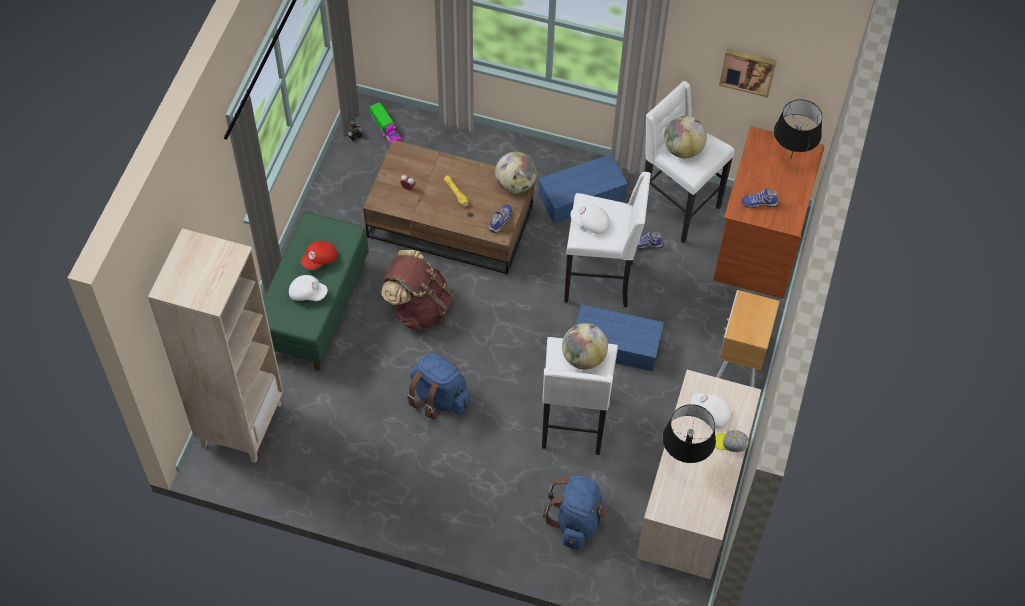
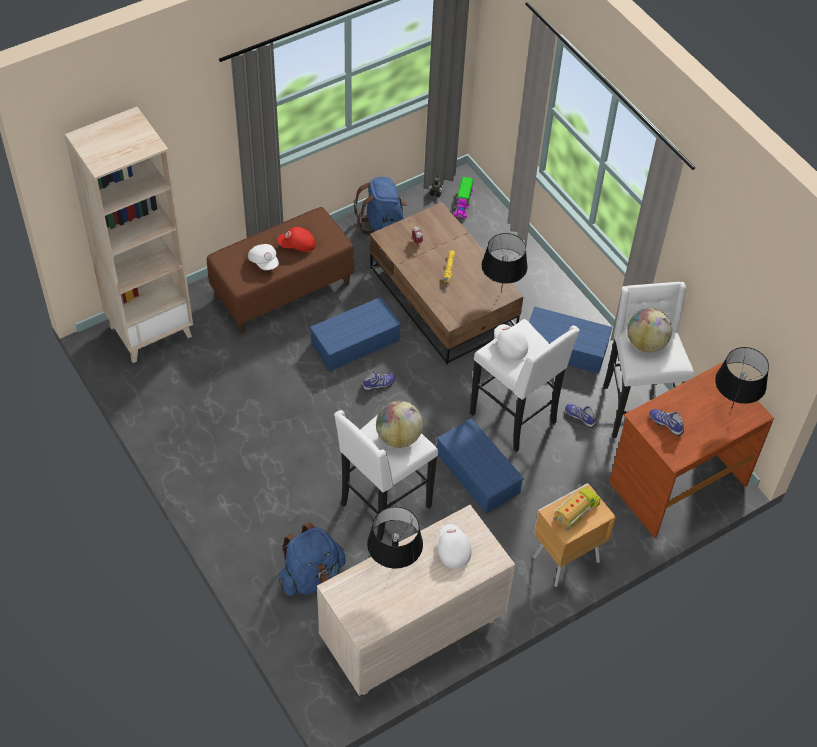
camera: 40 degrees right, 5 degrees down
green bench [263,212,369,371] -> brown bench [207,207,354,333]
brown backpack [381,250,453,330] -> blue storage box [310,297,401,371]
blue backpack [407,353,471,420] -> blue backpack moved to [354,177,408,235]
shoe [489,204,512,233] -> shoe moved to [361,371,395,391]
globe [495,152,537,193] -> black table lamp [482,233,528,293]
cap [715,430,749,452] -> none
picture [719,49,777,98] -> none
none -> toy truck [553,484,601,531]

